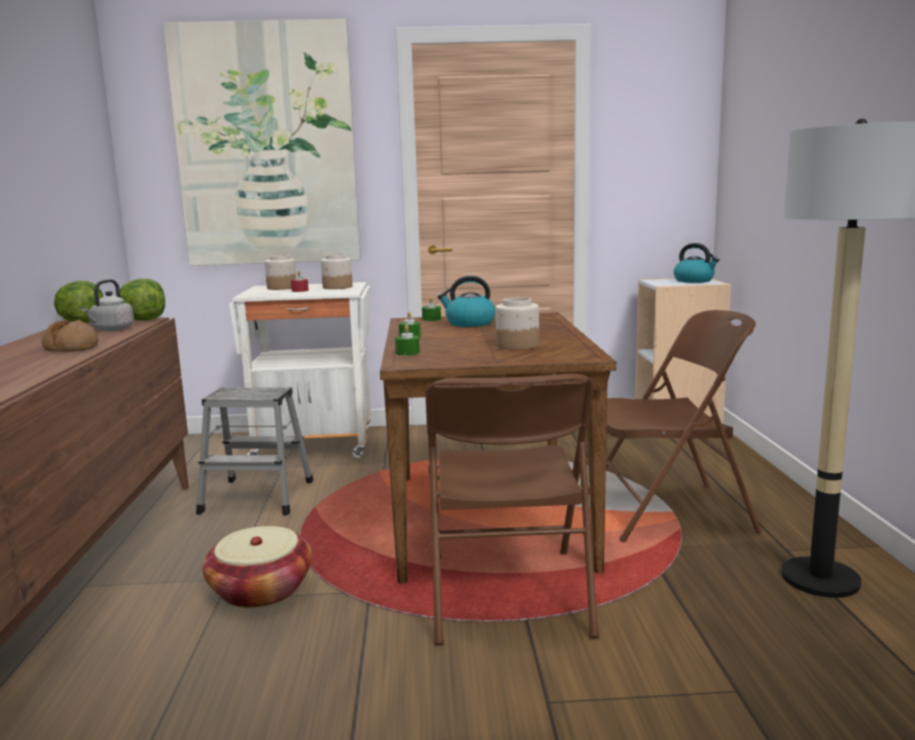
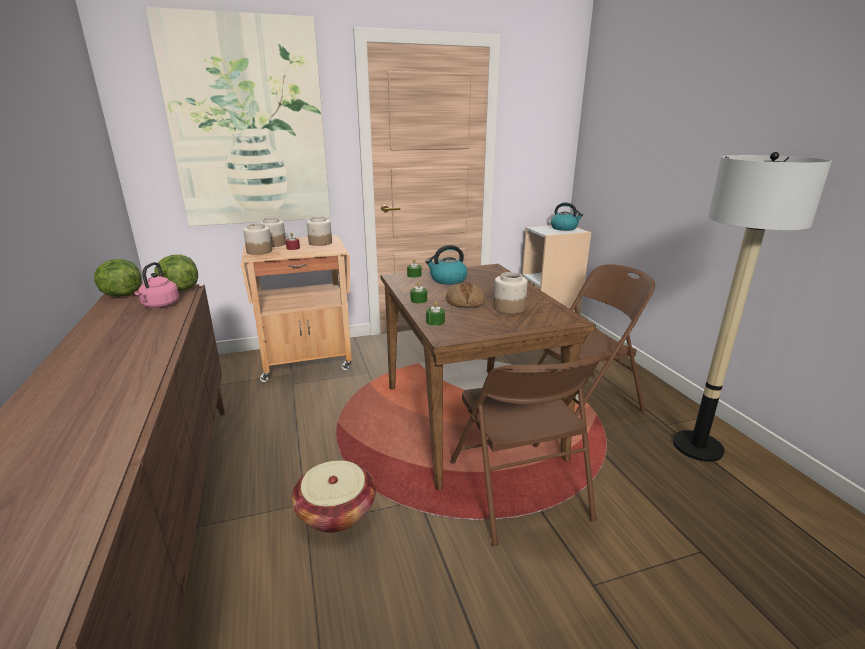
camera: 15 degrees left, 10 degrees up
bread [42,320,99,352] -> bread moved to [446,282,485,307]
grey kettle [81,279,134,331] -> pink kettle [134,262,179,308]
grey step ladder [196,387,313,516] -> none
white cart [229,282,371,458] -> brown cart [241,235,352,382]
none -> jar [243,223,272,255]

